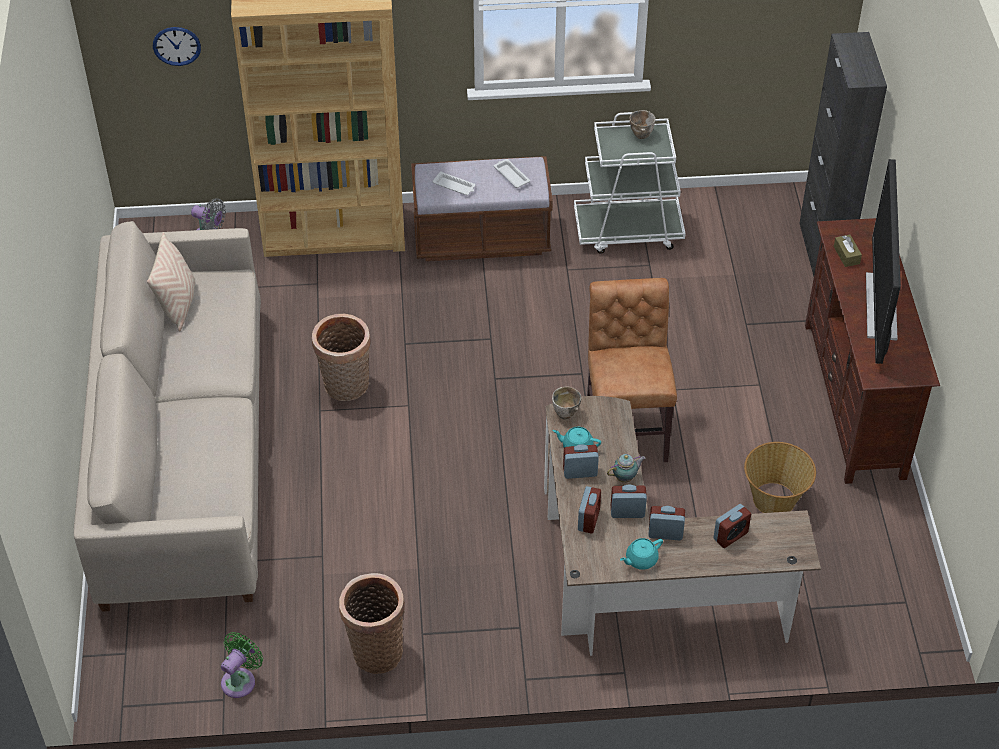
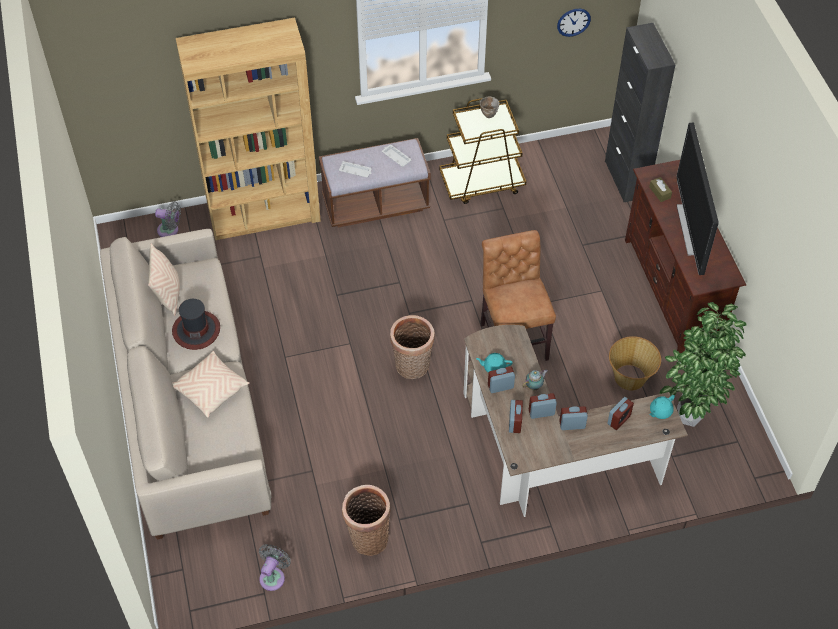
camera: 10 degrees left, 5 degrees up
wall clock [153,27,201,66] -> wall clock moved to [557,9,591,37]
green fan [221,632,263,698] -> grey fan [259,544,291,591]
basket [312,314,371,401] -> basket moved to [390,315,435,379]
bowl [552,387,582,420] -> none
white cart [574,112,686,254] -> brown cart [439,98,526,204]
turquoise teapot [620,538,663,570] -> turquoise teapot moved to [649,395,675,419]
none -> hat [172,299,220,350]
none -> beige pillow [172,351,250,418]
none -> potted plant [659,302,746,427]

